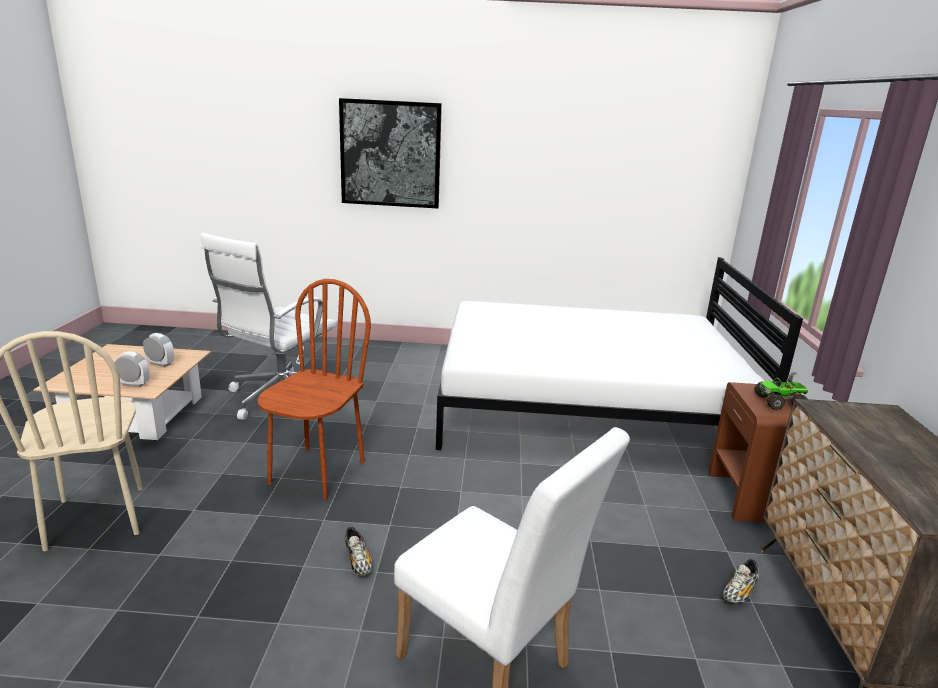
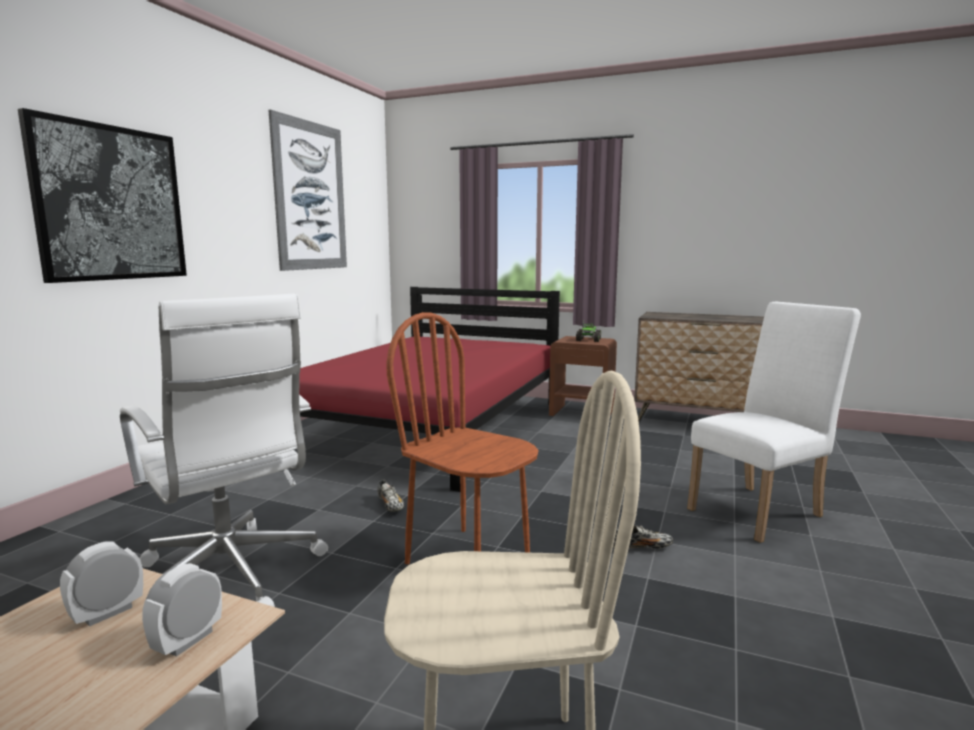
camera: 70 degrees left, 10 degrees down
white bed [436,257,803,450] -> red bed [299,287,560,492]
shoe [722,559,760,603] -> shoe moved to [378,479,404,512]
none -> picture [269,110,347,271]

